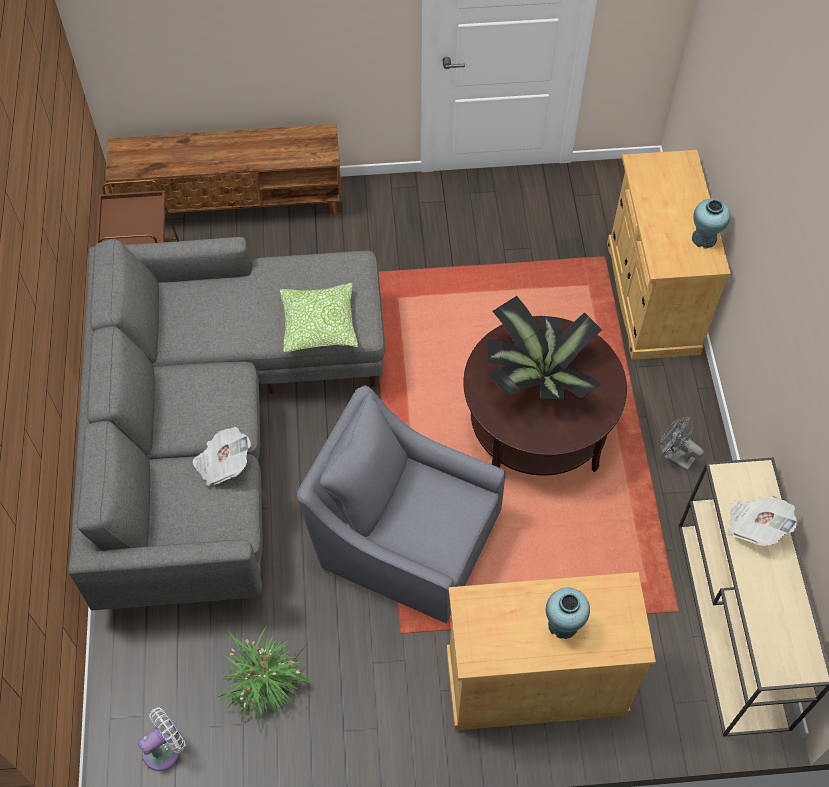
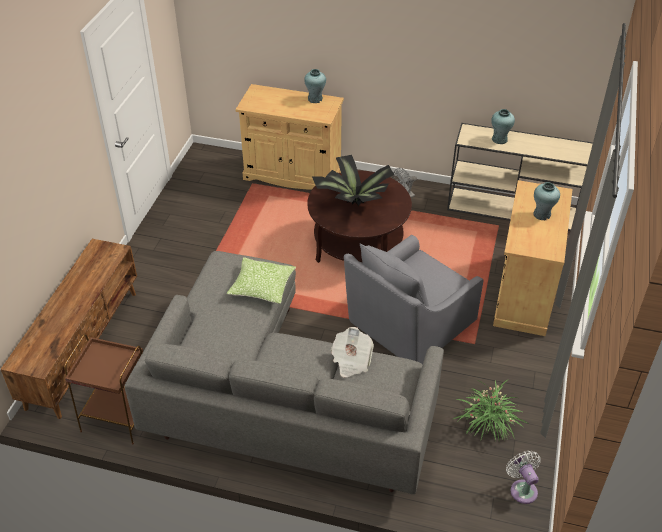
camera: 70 degrees left, 15 degrees down
newspaper [727,496,797,546] -> turquoise vase [491,109,515,144]

